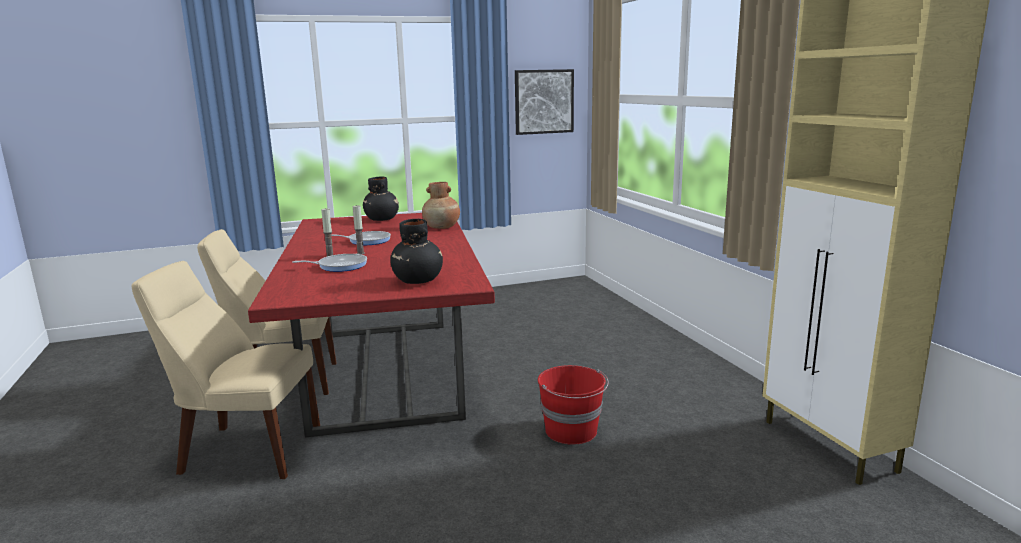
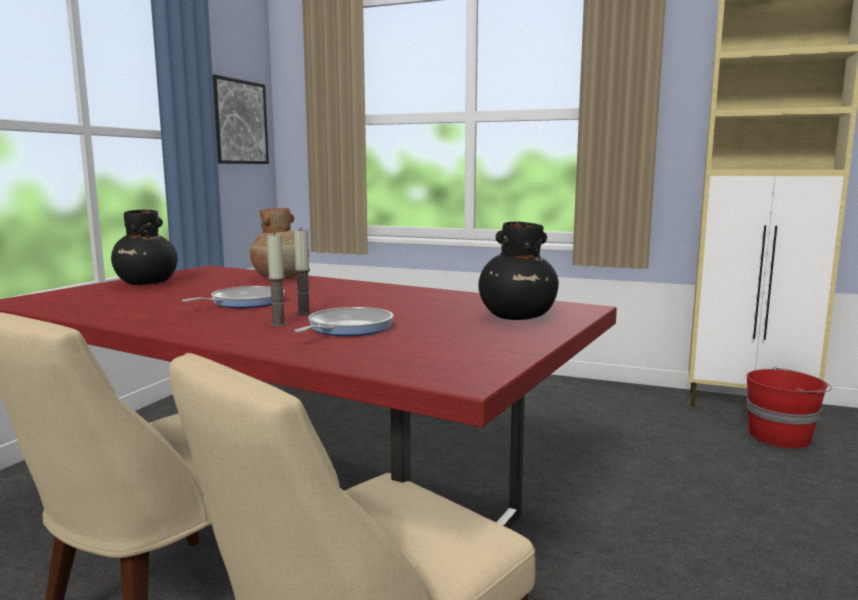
camera: 50 degrees left, 5 degrees down
red bucket [538,365,609,445] -> red bucket moved to [746,367,832,449]

